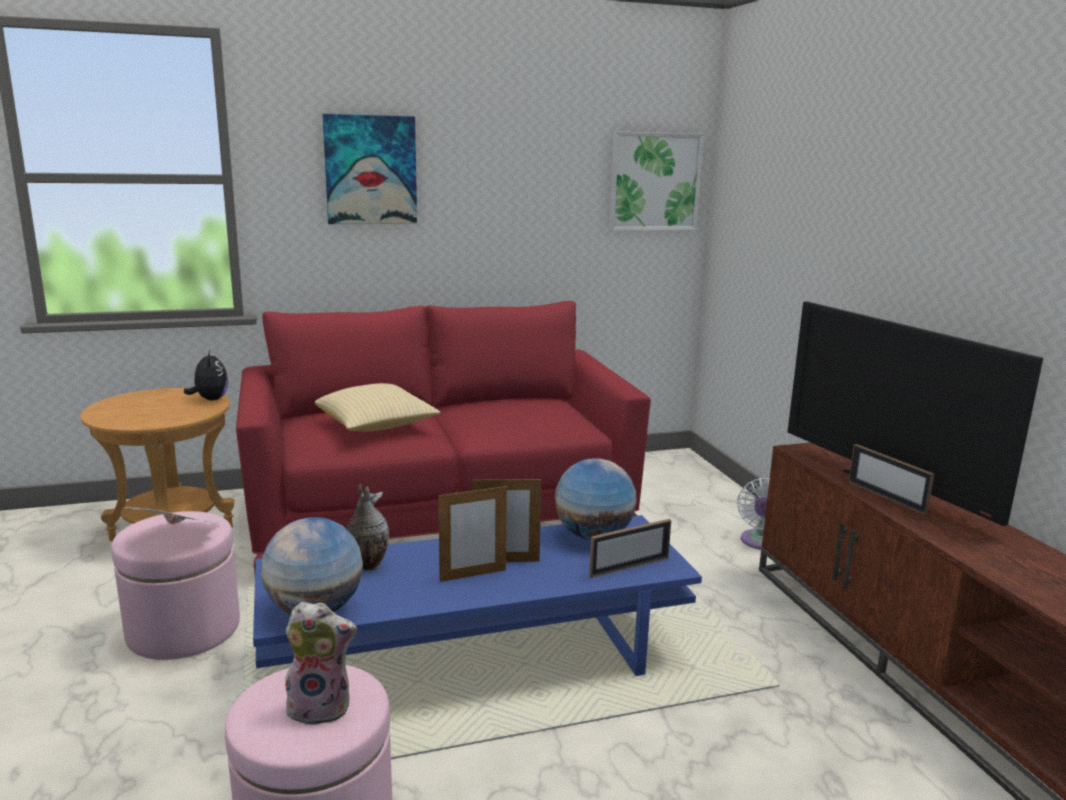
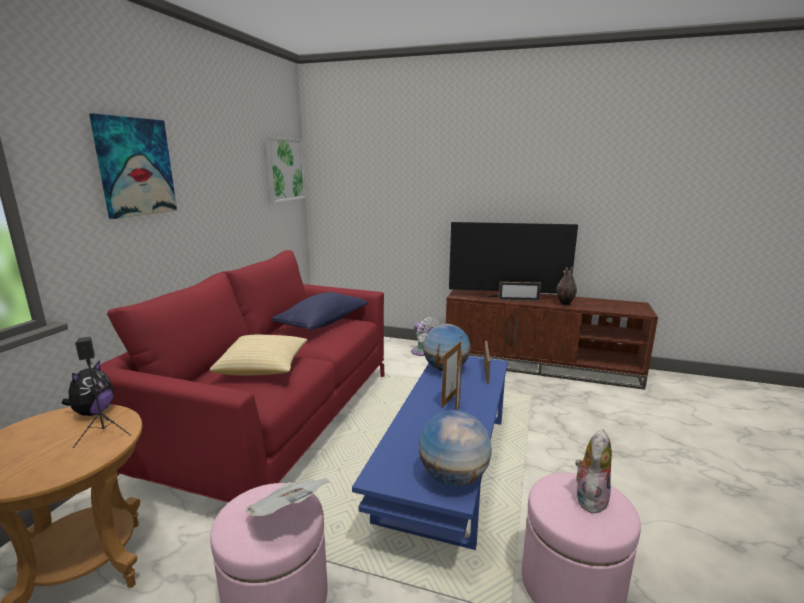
camera: 55 degrees left, 0 degrees up
plush toy [184,350,228,400] -> plush toy turned 90 degrees clockwise [62,360,114,416]
vase [347,484,389,570] -> vase moved to [557,267,577,306]
none -> black speaker [73,337,131,448]
none -> blue pillow [272,292,368,330]

